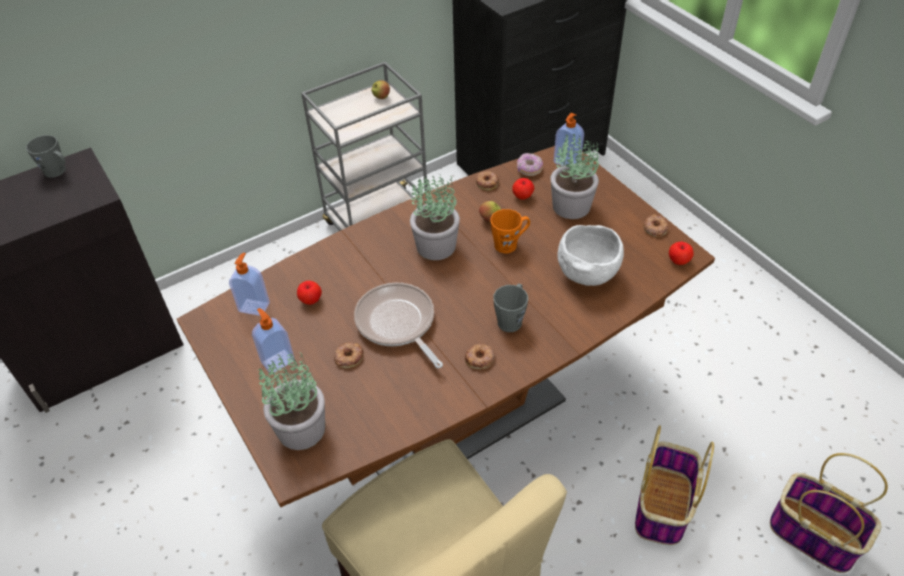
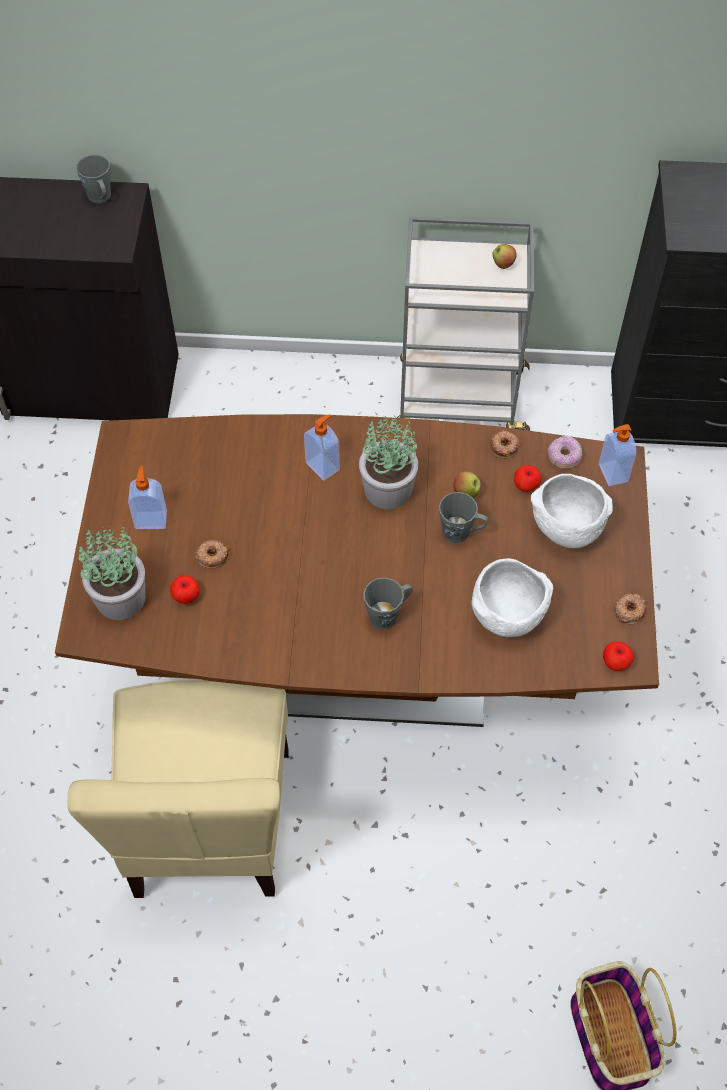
camera: 35 degrees right, 10 degrees up
soap dispenser [229,253,270,316] -> soap dispenser moved to [304,414,340,481]
apple [297,281,322,305] -> apple moved to [170,575,200,604]
frying pan [354,283,443,368] -> none
donut [465,344,495,369] -> none
orange mug [491,209,530,253] -> grey mug [439,492,488,543]
potted plant [551,134,599,219] -> white bowl [531,474,613,549]
basket [635,425,714,545] -> none

